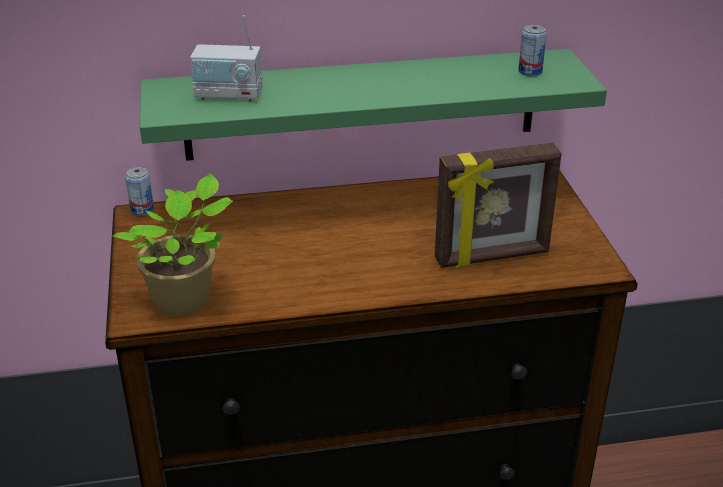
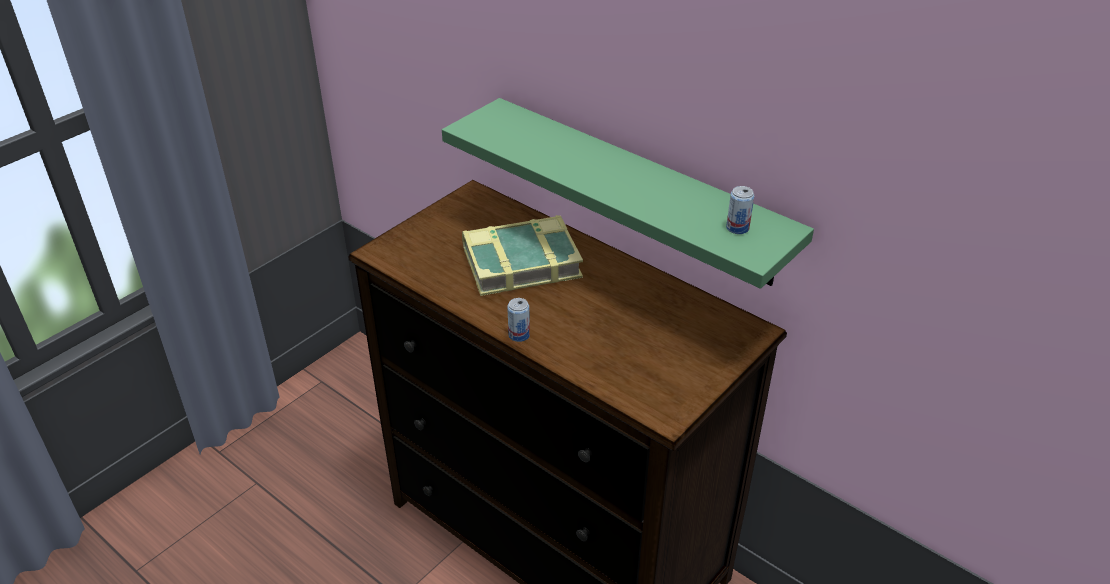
camera: 50 degrees right, 5 degrees up
potted plant [113,174,233,316] -> none
can [125,167,154,216] -> can moved to [507,298,530,342]
radio [190,15,263,102] -> none
picture frame [435,143,562,268] -> none
none -> book [462,215,583,296]

